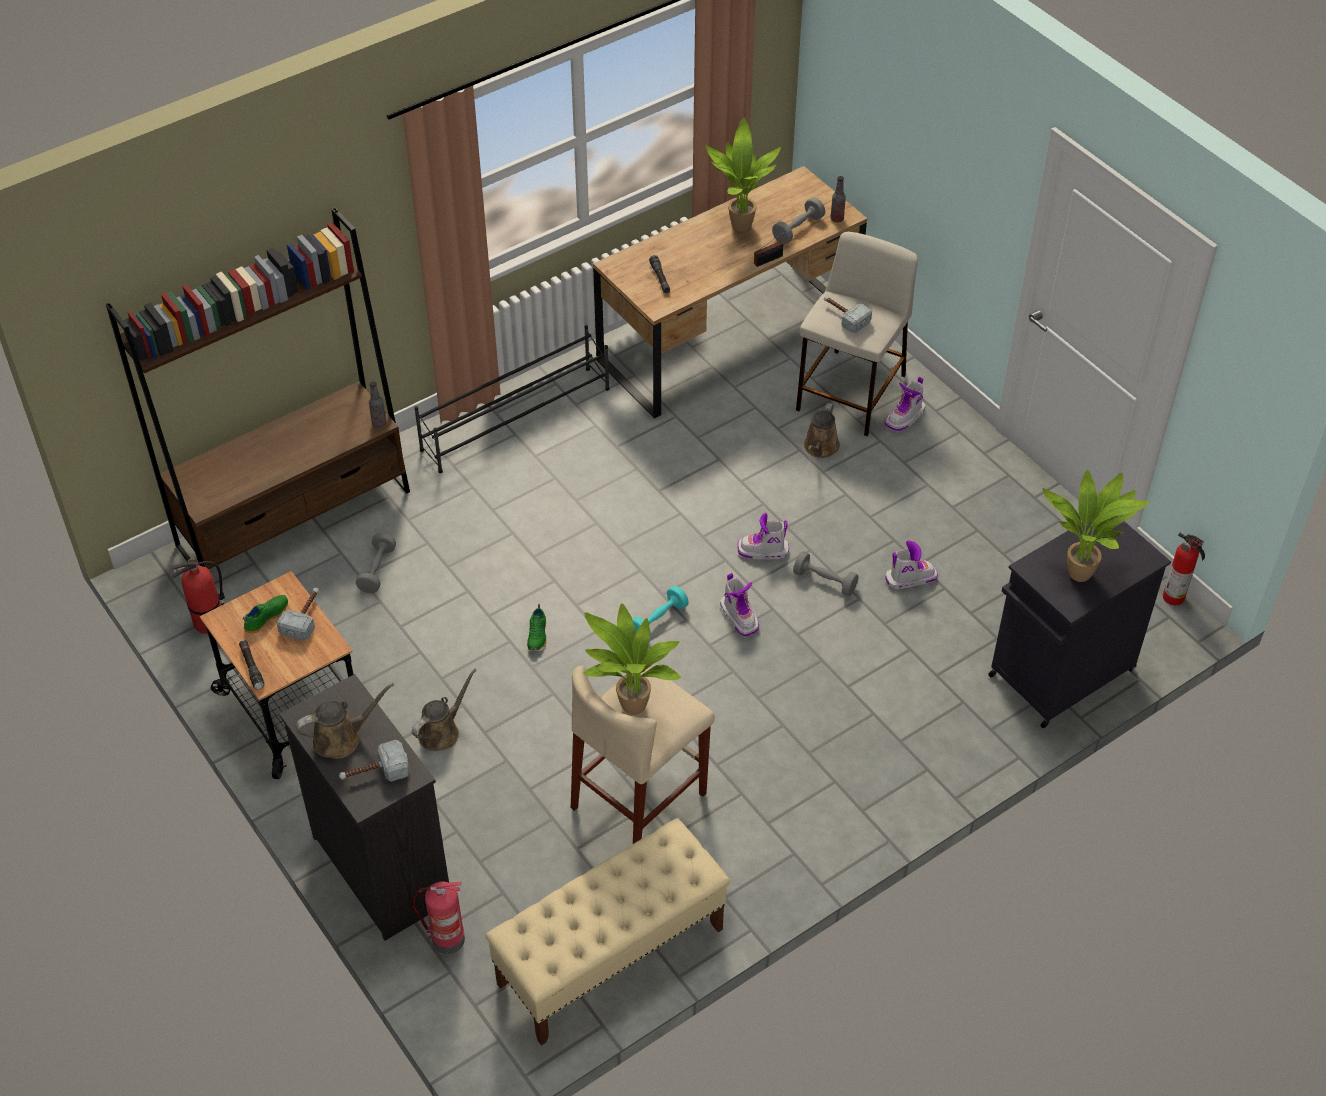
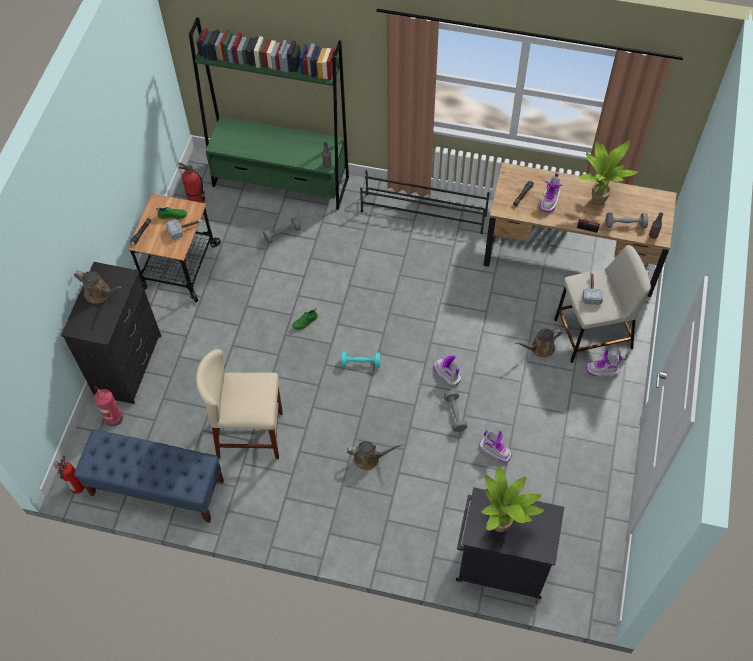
camera: 50 degrees right, 10 degrees up
brown bookcase [106,207,410,569] -> green bookcase [189,17,349,210]
hammer [339,740,410,781] -> none
brown watering can [412,668,476,751] -> brown watering can moved to [347,441,403,470]
beige bench [485,818,730,1046] -> blue bench [74,429,224,523]
potted plant [583,603,681,715] -> none
boot [720,573,759,636] -> boot moved to [540,173,562,213]
fire extinguisher [1163,533,1205,605] -> fire extinguisher moved to [54,455,85,494]

